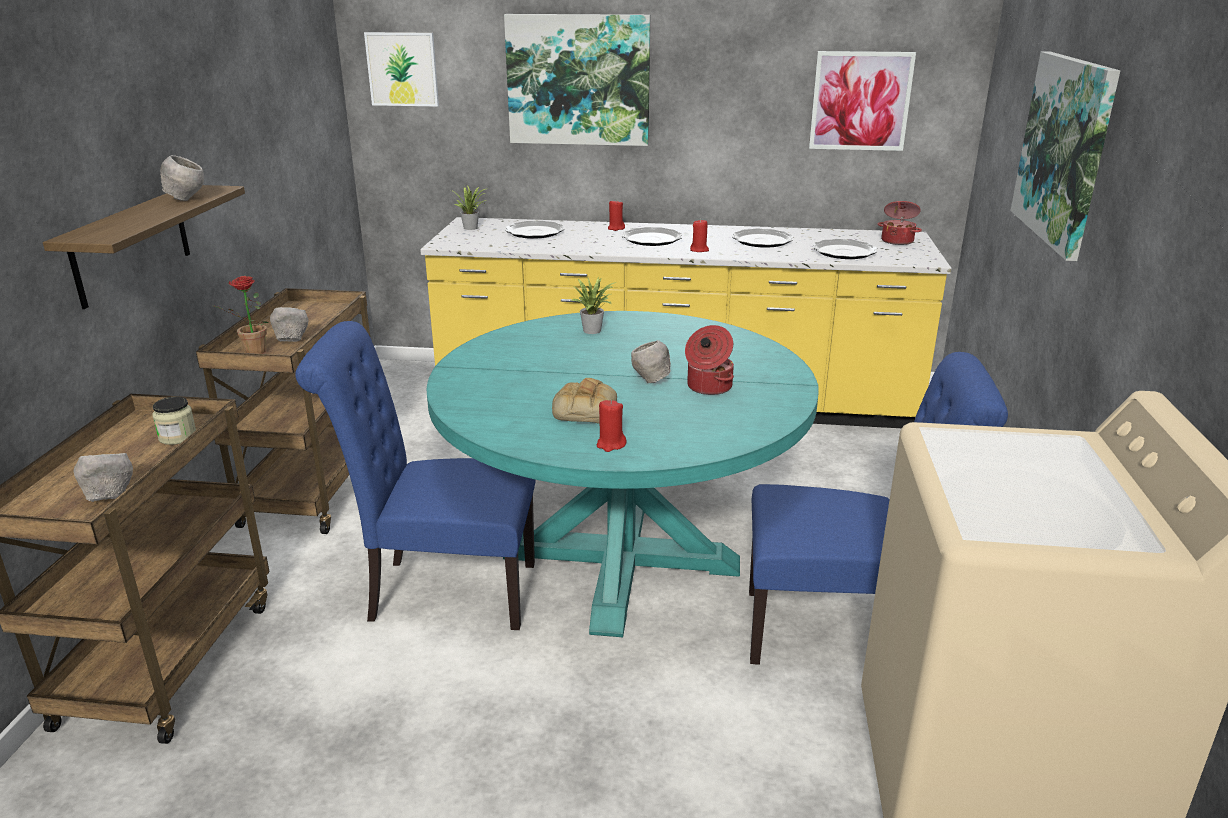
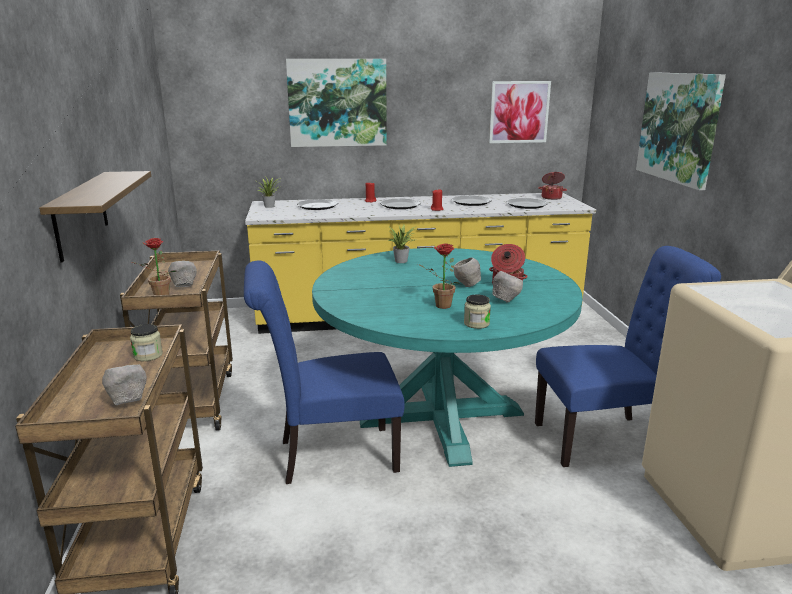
camera: 15 degrees left, 5 degrees down
grey bowl [160,155,204,201] -> grey bowl moved to [492,271,523,302]
picture [364,32,439,107] -> none
bread [552,378,617,424] -> potted plant [418,243,460,309]
red candle [597,400,627,452] -> jar [464,295,491,329]

